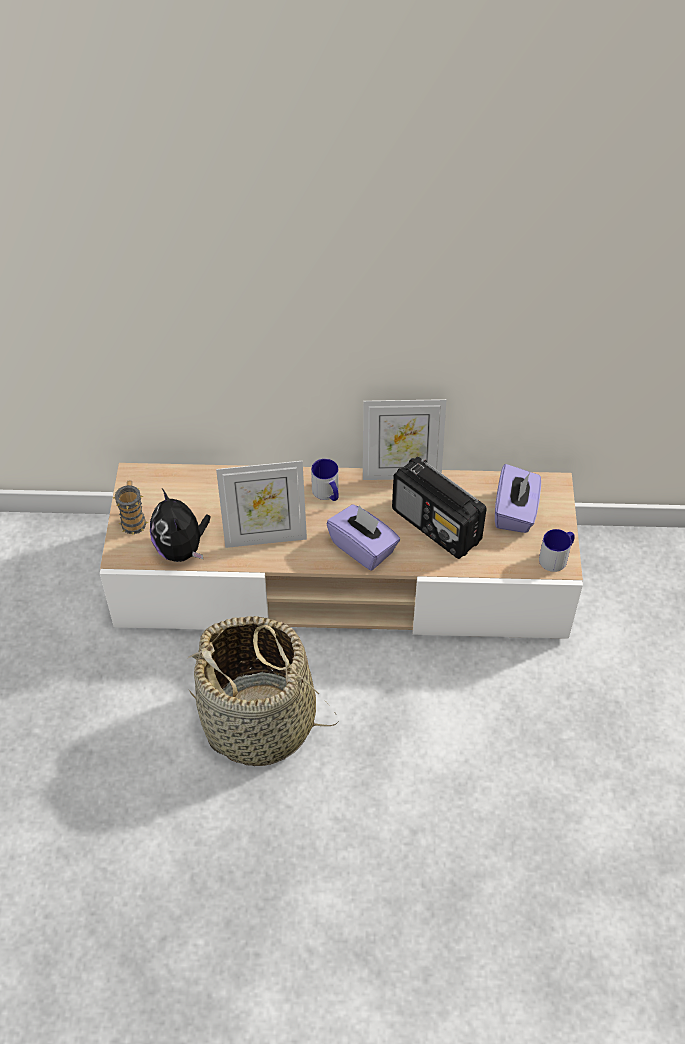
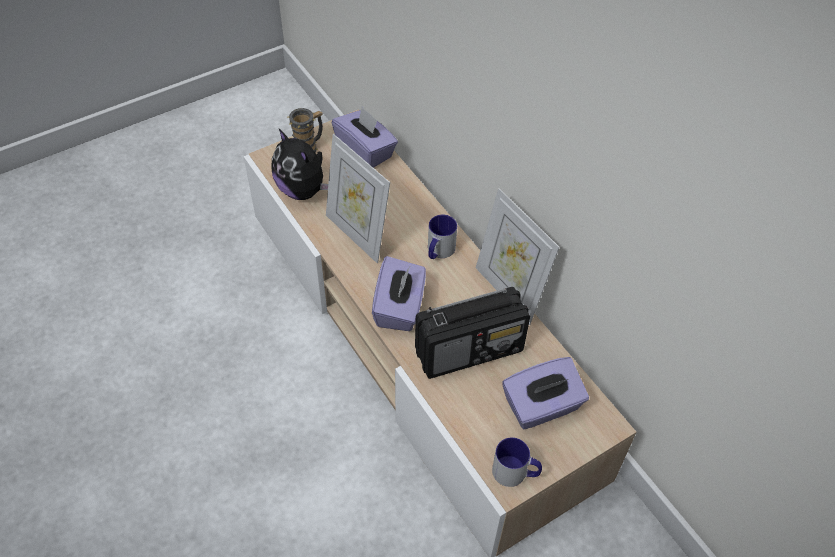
camera: 55 degrees right, 0 degrees up
plush toy [150,489,210,562] -> plush toy turned 75 degrees counterclockwise [271,129,328,200]
basket [187,616,338,766] -> none
radio [392,457,487,559] -> radio turned 120 degrees counterclockwise [415,287,530,379]
none -> purple tissue box [331,107,398,168]

